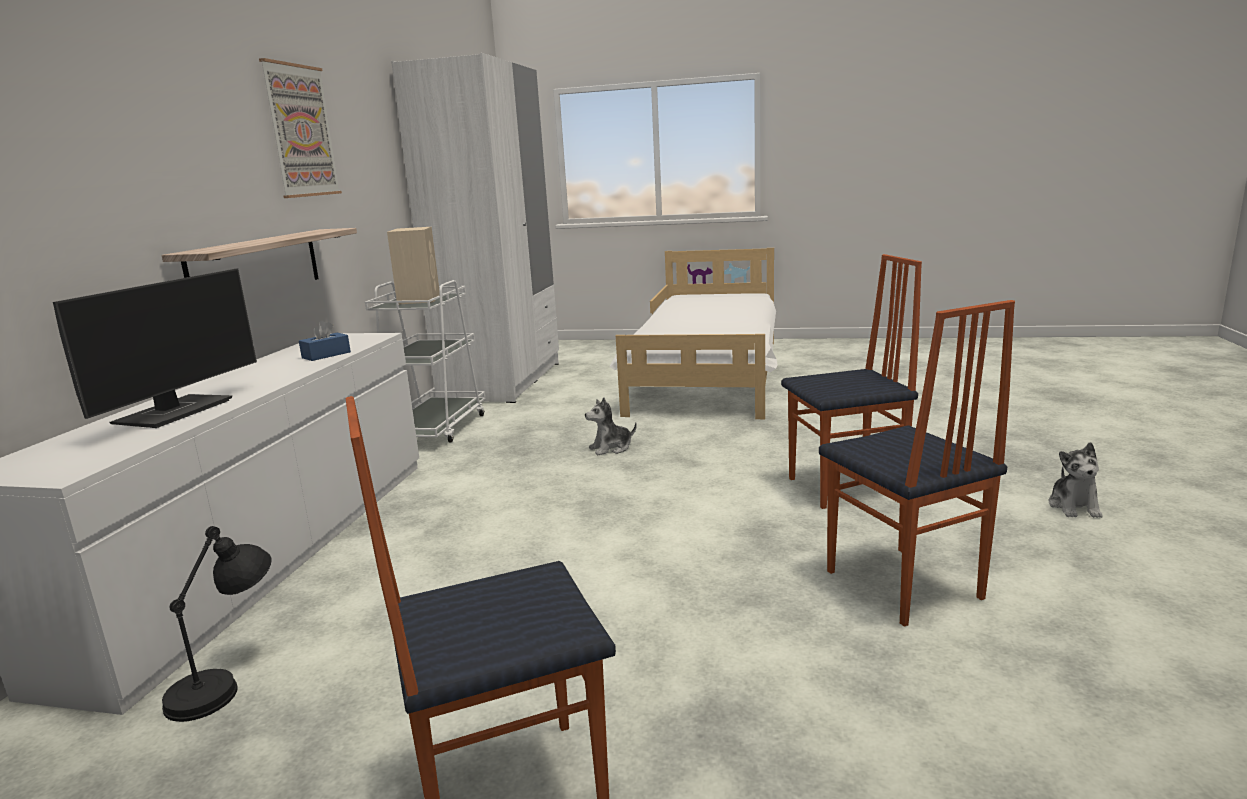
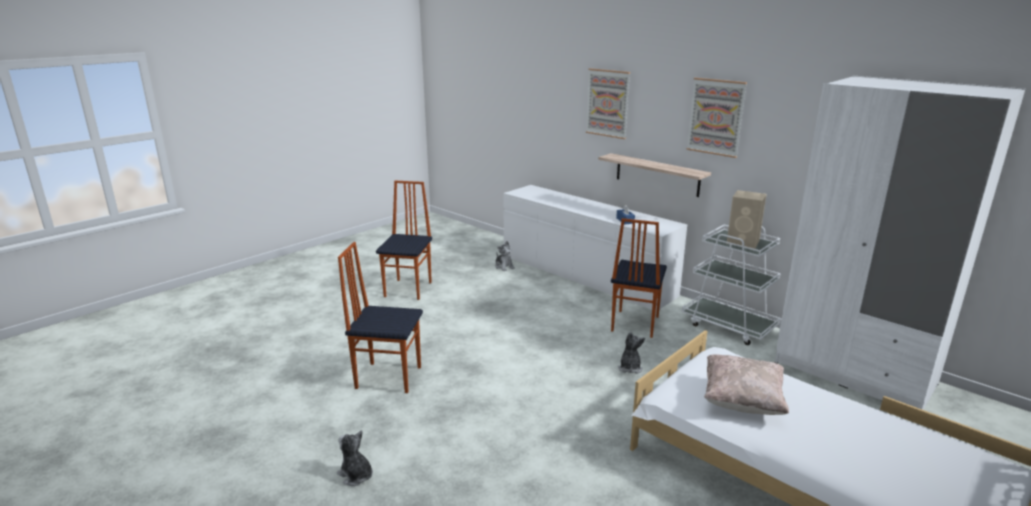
camera: 120 degrees right, 5 degrees up
monitor [53,268,257,428] -> none
black table lamp [162,526,272,722] -> plush toy [495,241,515,271]
chair [781,254,922,509] -> chair moved to [611,218,667,338]
none -> picture [586,68,630,139]
none -> beige pillow [704,354,789,415]

